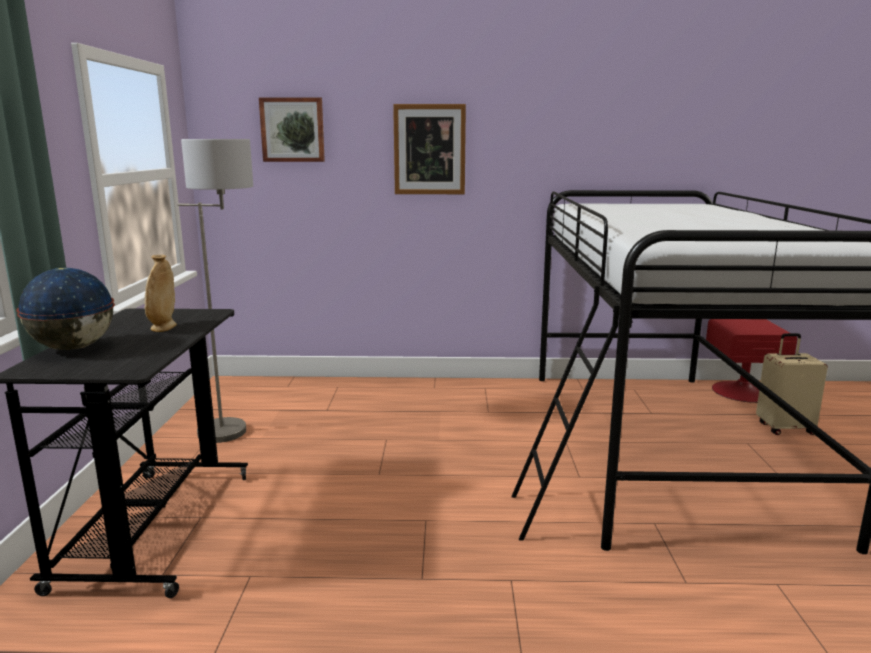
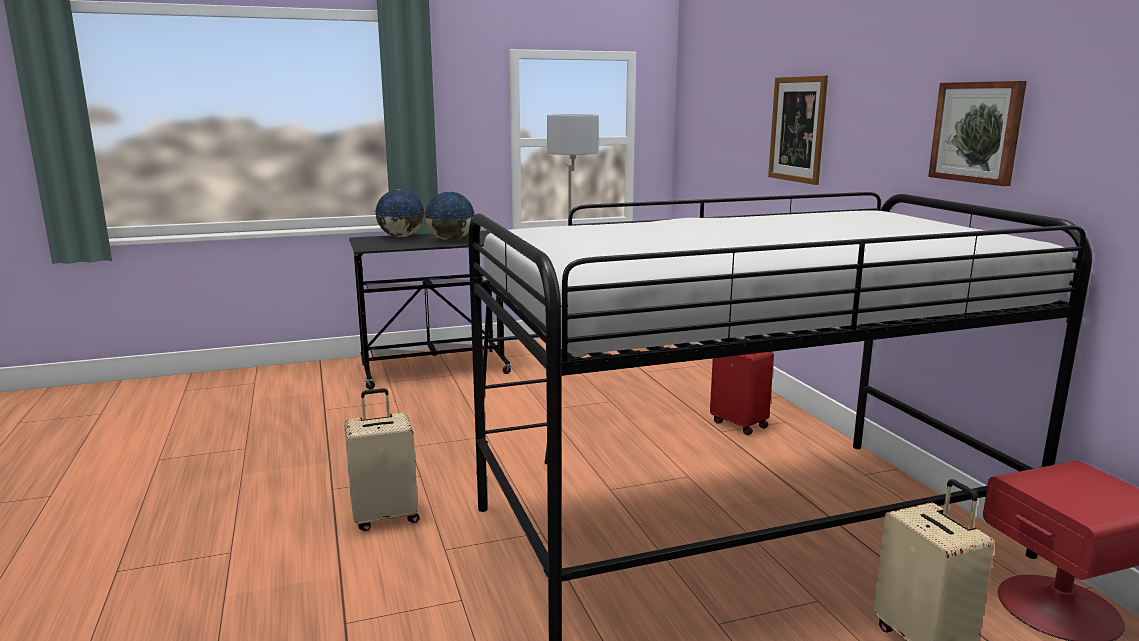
camera: 70 degrees right, 0 degrees up
beige vase [144,255,177,332] -> globe [424,192,475,241]
picture [259,97,325,162] -> picture moved to [928,81,1027,186]
none -> beige suitcase [344,388,420,531]
none -> red suitcase [710,334,774,435]

